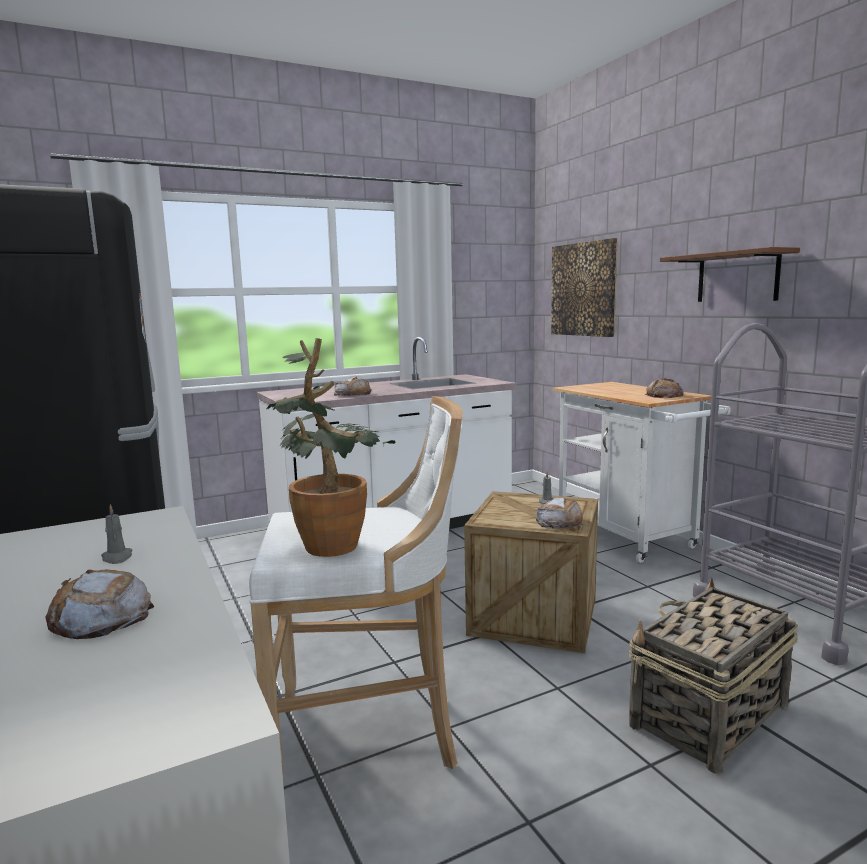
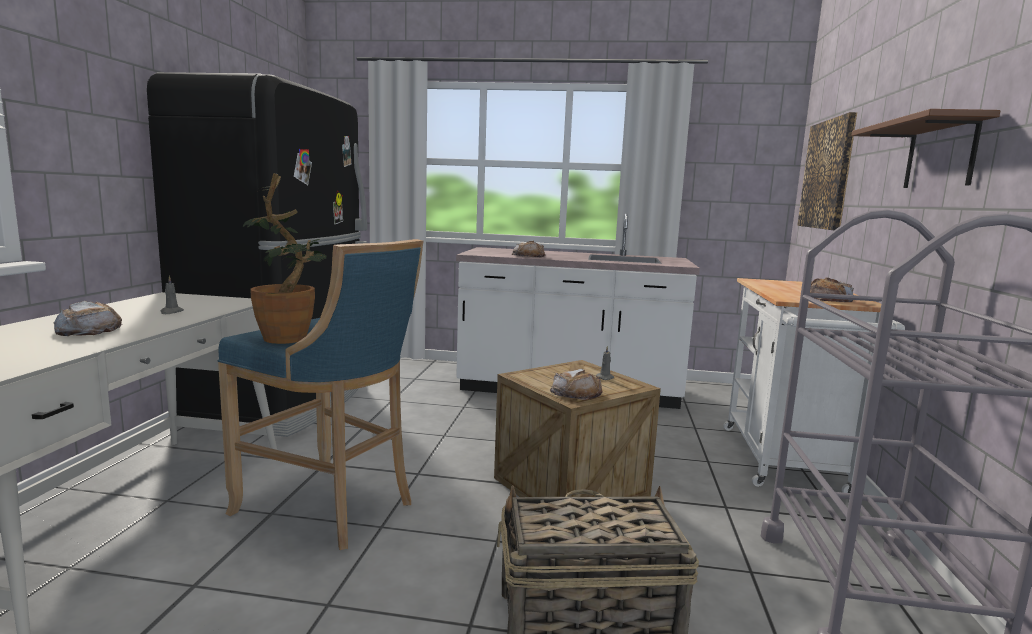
camera: 35 degrees right, 0 degrees up
white stool [249,396,463,774] -> blue stool [218,239,424,550]

